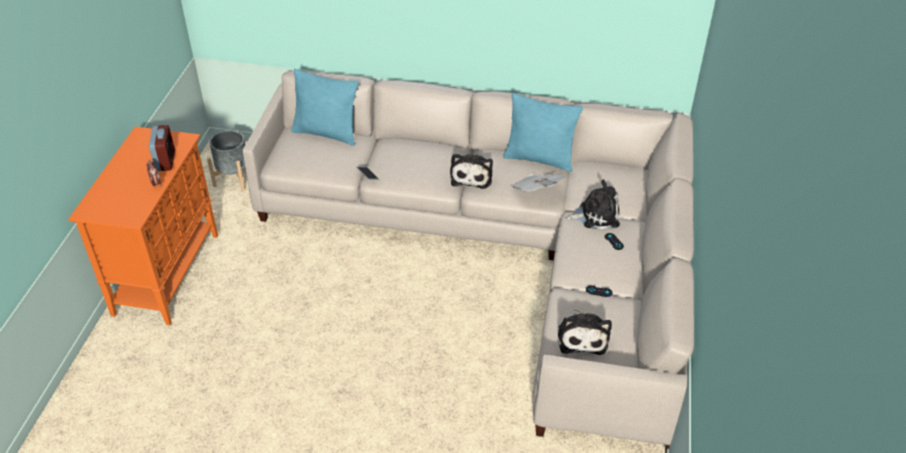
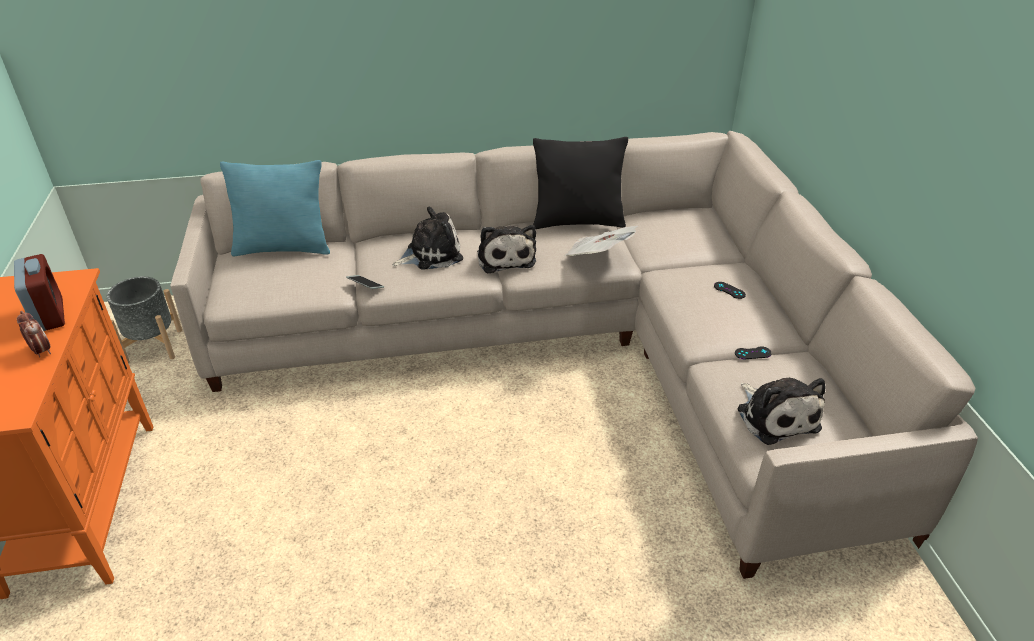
camera: 20 degrees left, 5 degrees down
turquoise pillow [503,93,583,172] -> black pillow [533,137,628,229]
plush toy [565,179,620,229] -> plush toy moved to [392,206,463,270]

